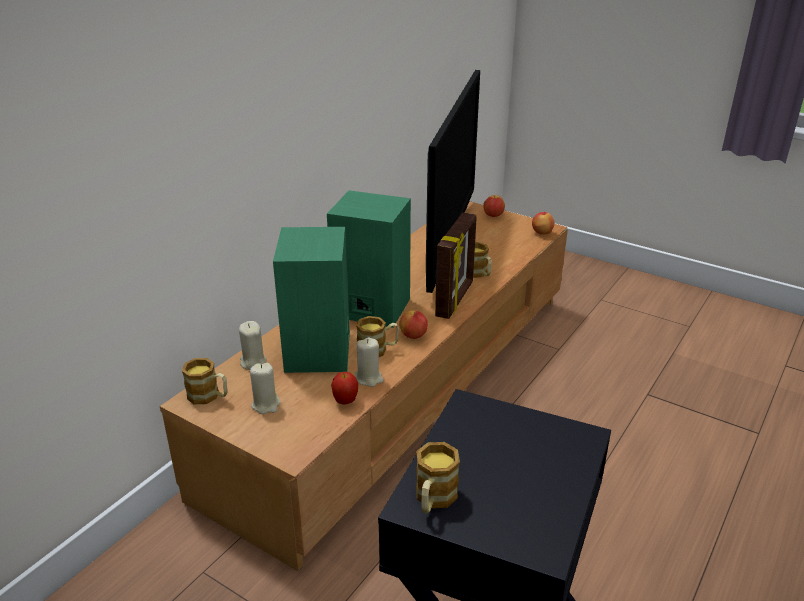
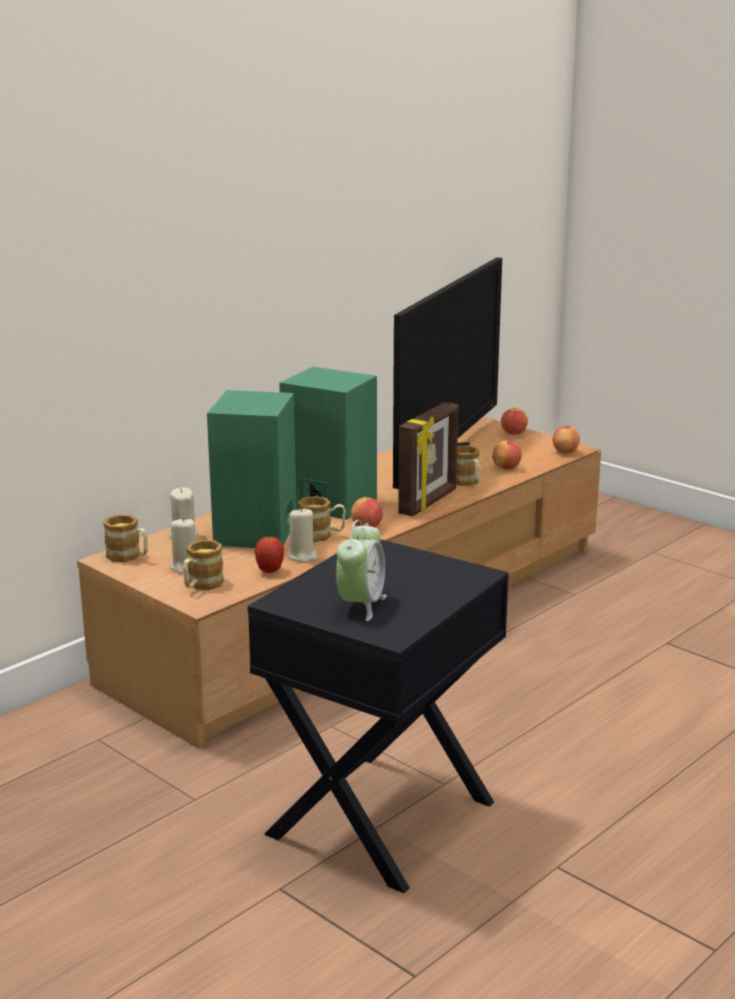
camera: 10 degrees right, 10 degrees down
mug [416,442,460,513] -> mug moved to [183,540,224,590]
none -> alarm clock [336,520,387,621]
none -> apple [492,440,522,469]

